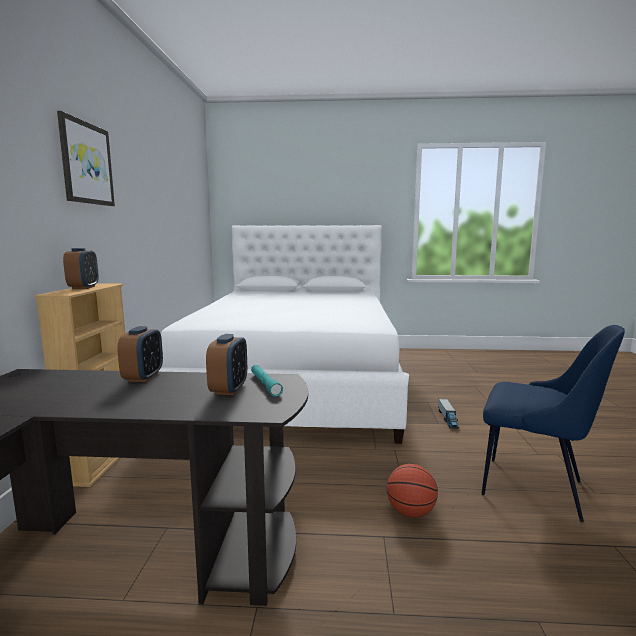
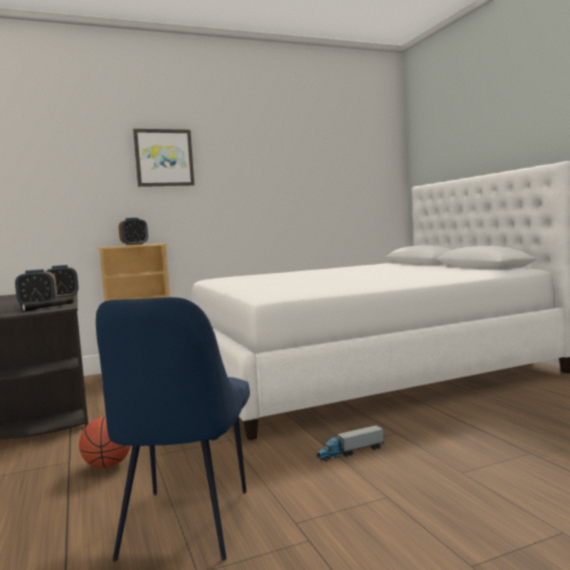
camera: 65 degrees right, 5 degrees down
turquoise flashlight [251,365,283,397] -> black flashlight [21,297,74,312]

